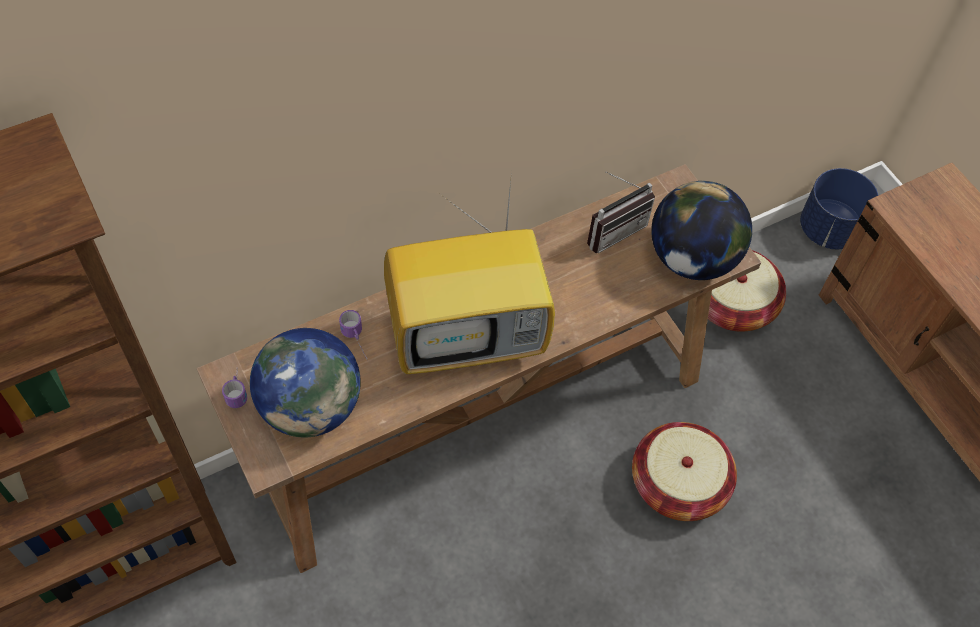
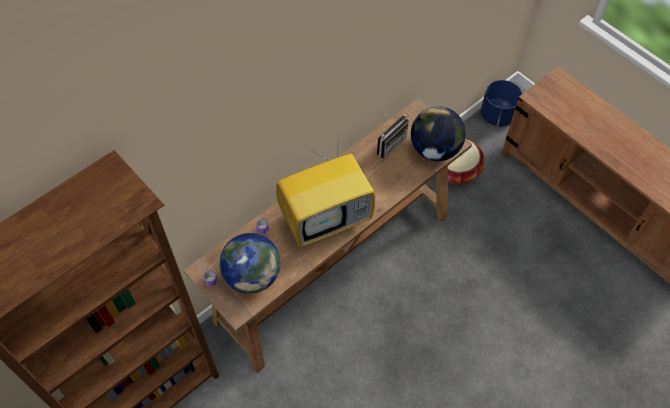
camera: 10 degrees left, 0 degrees up
basket [632,422,737,521] -> none

